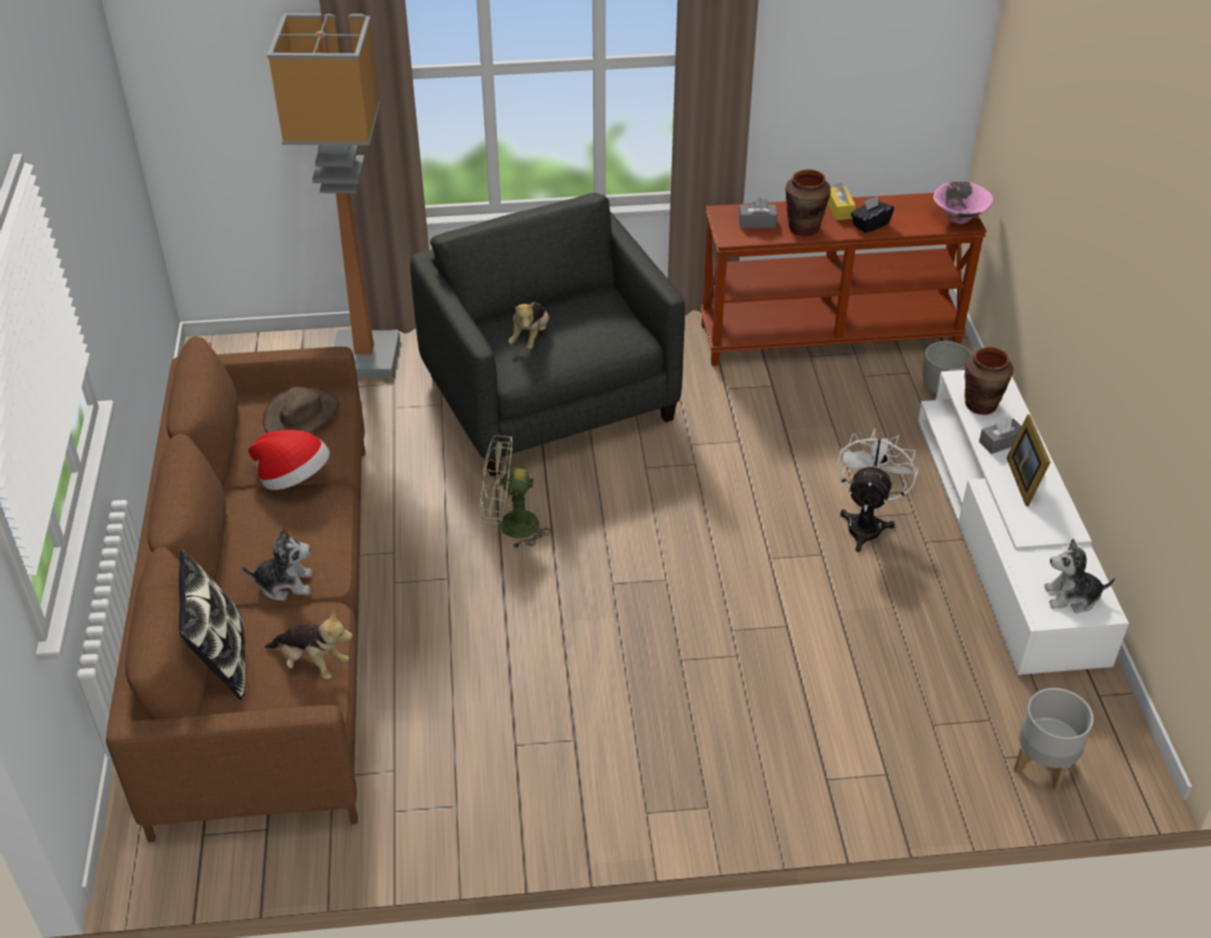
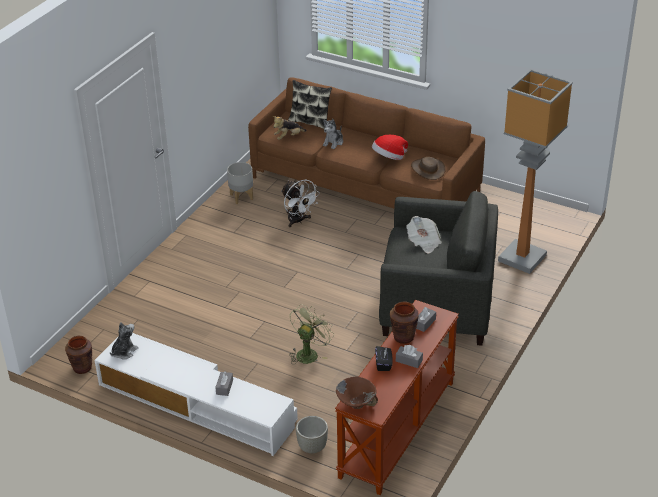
camera: 125 degrees right, 5 degrees down
green fan [480,435,551,549] -> green fan moved to [289,304,333,365]
plush toy [508,302,549,349] -> newspaper [406,216,442,253]
yellow tissue box [827,183,856,220] -> grey tissue box [396,345,423,368]
white fan [836,428,918,552] -> white fan moved to [281,180,319,227]
pink bowl [933,181,993,224] -> brown bowl [336,376,378,409]
brown vase [964,347,1013,415] -> brown vase moved to [65,336,92,374]
picture frame [1007,414,1051,506] -> none
grey planter [1014,688,1094,791] -> grey planter moved to [227,162,253,204]

